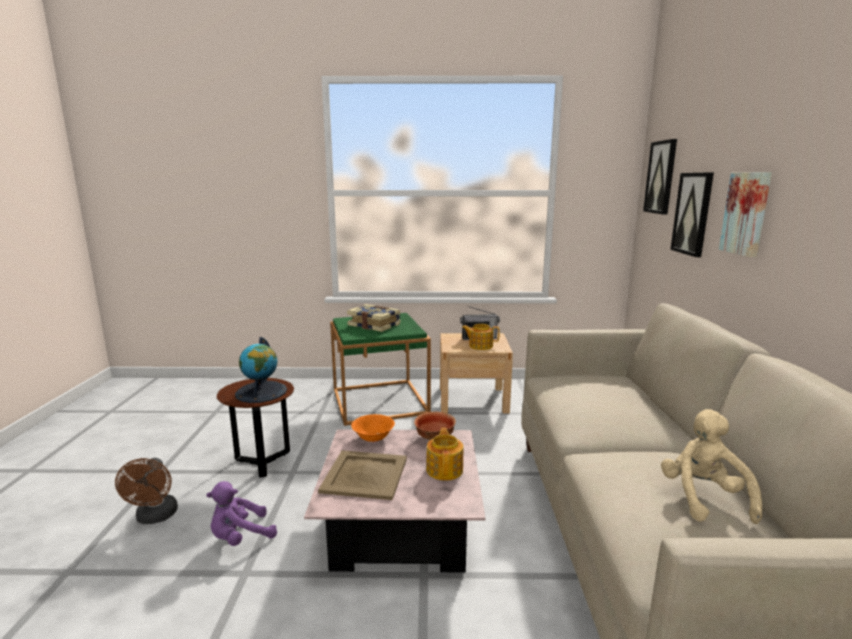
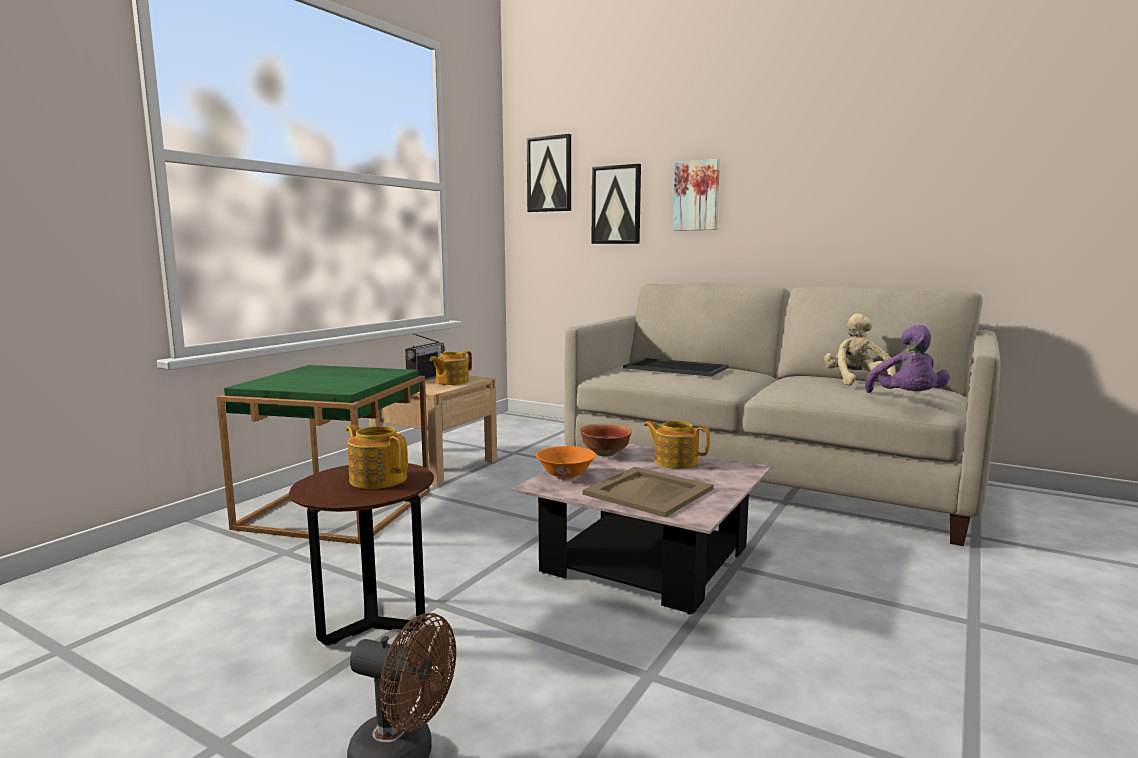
camera: 60 degrees left, 5 degrees down
purple plush toy [206,481,277,546] -> purple plush toy moved to [865,325,950,393]
globe [235,337,287,403] -> teapot [346,425,408,489]
book [347,304,401,332] -> none
beige plush toy [661,409,762,524] -> beige plush toy turned 60 degrees clockwise [824,313,896,386]
none -> tray [623,358,728,377]

